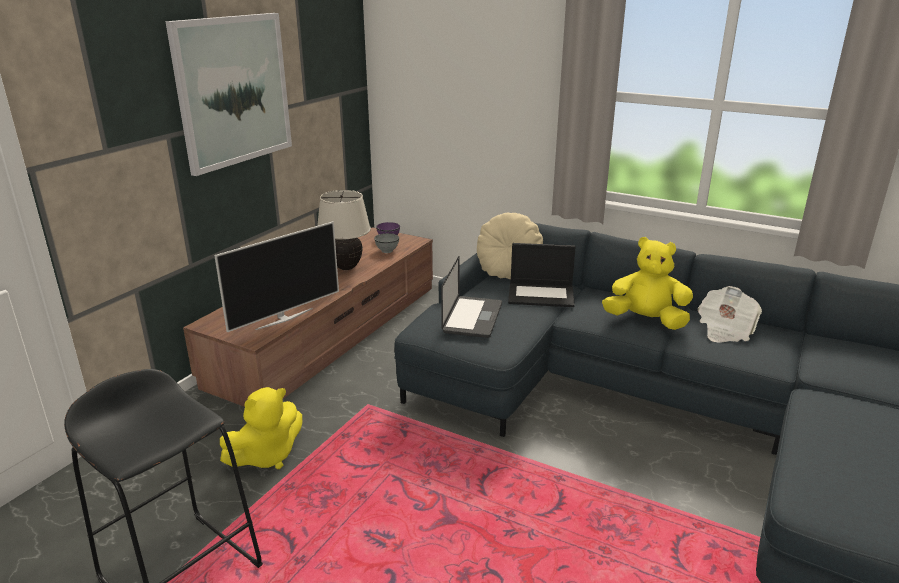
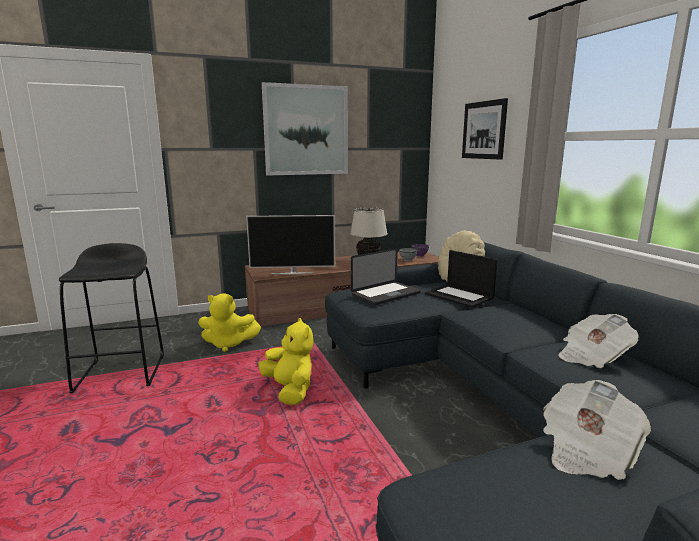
camera: 40 degrees right, 10 degrees down
yellow plush toy [602,237,693,330] -> yellow plush toy moved to [258,318,314,405]
none -> picture [462,98,508,160]
none -> newspaper [542,380,651,480]

